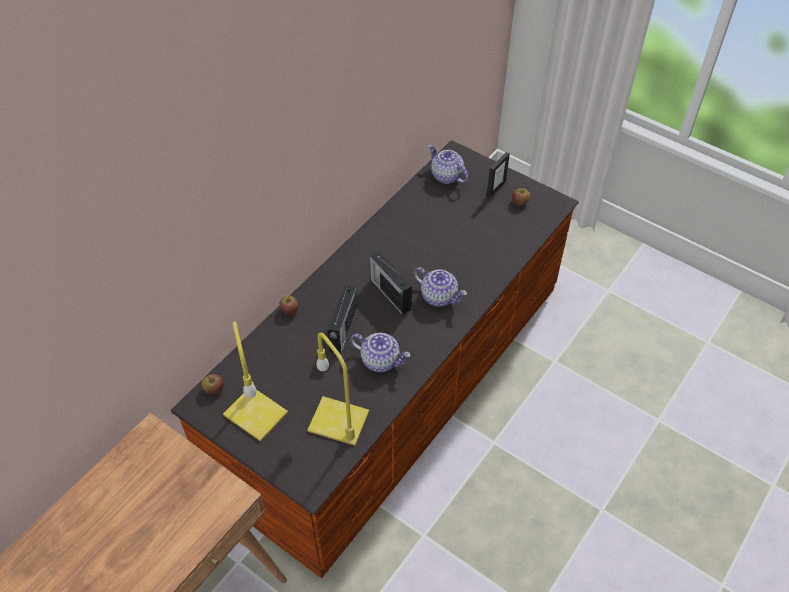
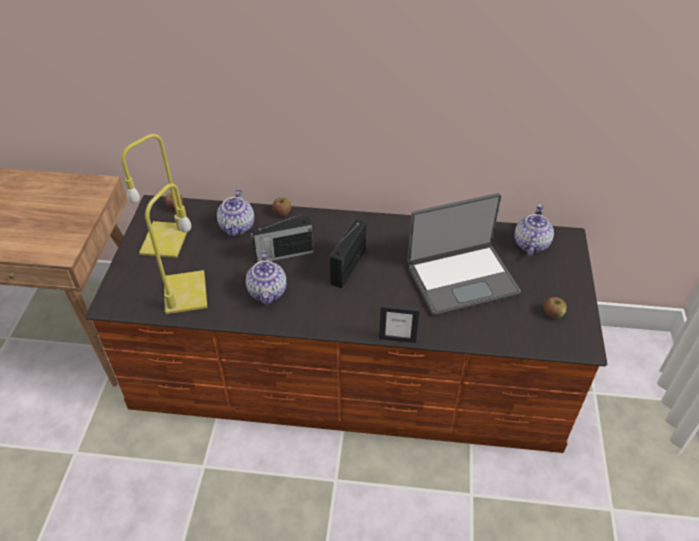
camera: 60 degrees right, 5 degrees down
teapot [413,267,467,307] -> teapot moved to [217,189,254,237]
picture frame [486,152,510,198] -> picture frame moved to [379,303,420,343]
none -> laptop [407,193,521,316]

